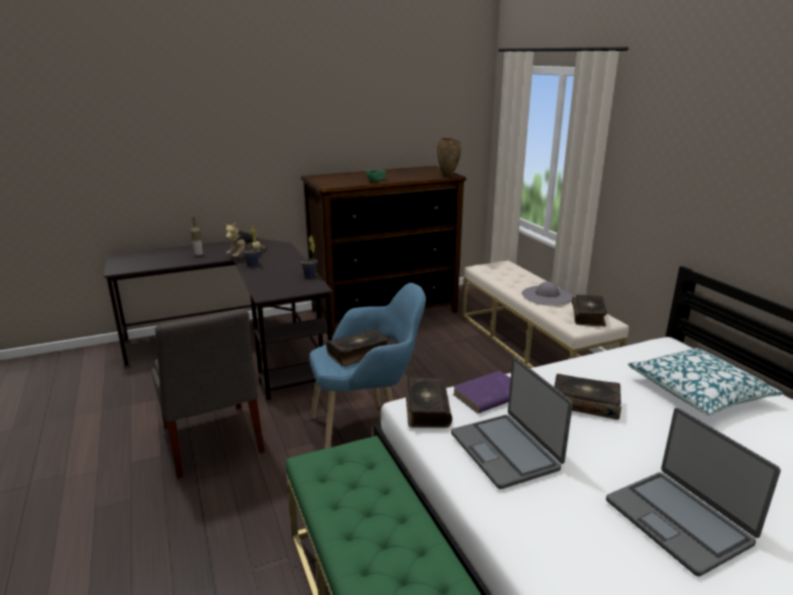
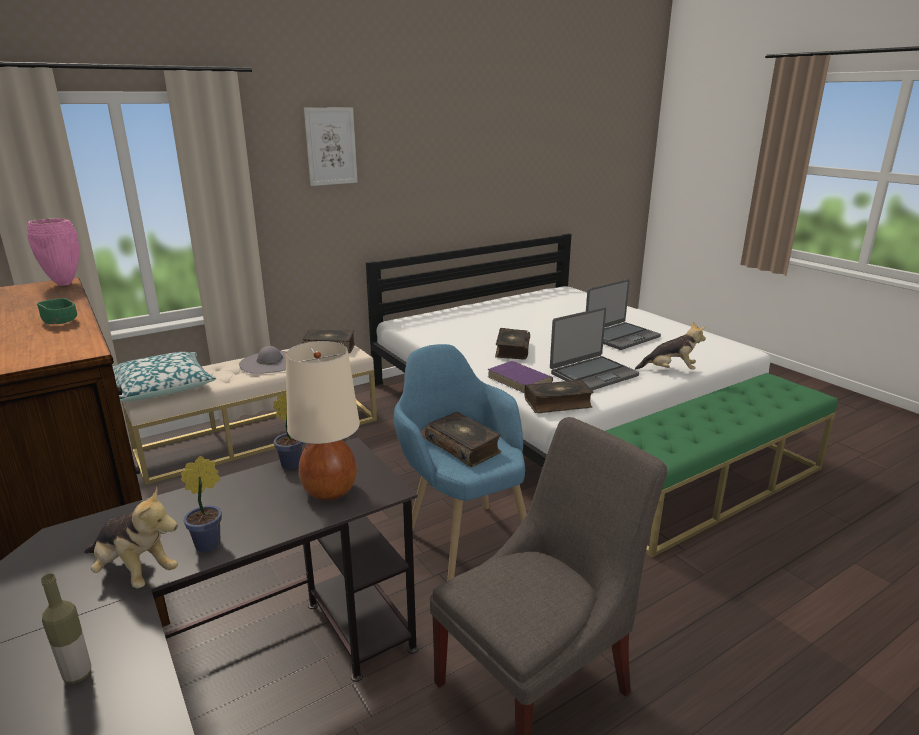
camera: 100 degrees left, 0 degrees up
brown vase [437,138,461,177] -> pink vase [27,218,79,286]
pillow [628,348,783,416] -> pillow moved to [113,352,216,401]
none -> beige table lamp [286,341,360,500]
none -> picture [304,107,357,186]
none -> plush toy [635,321,706,370]

